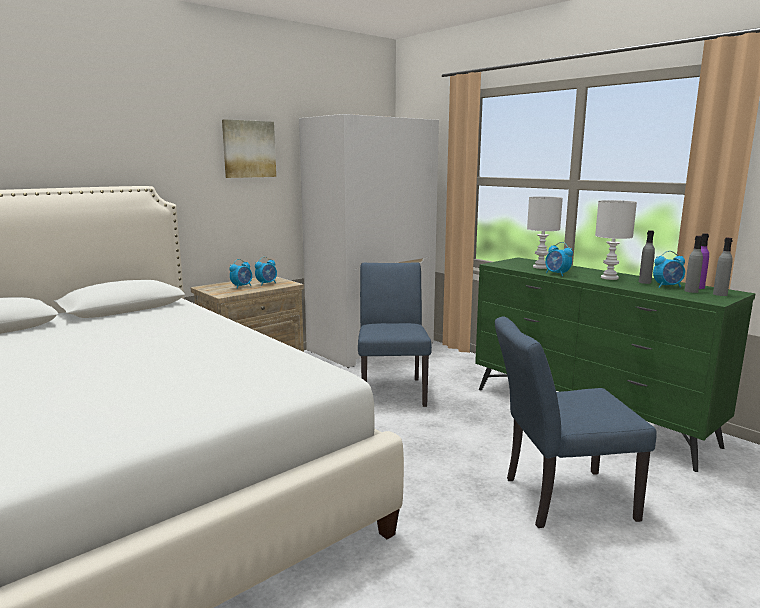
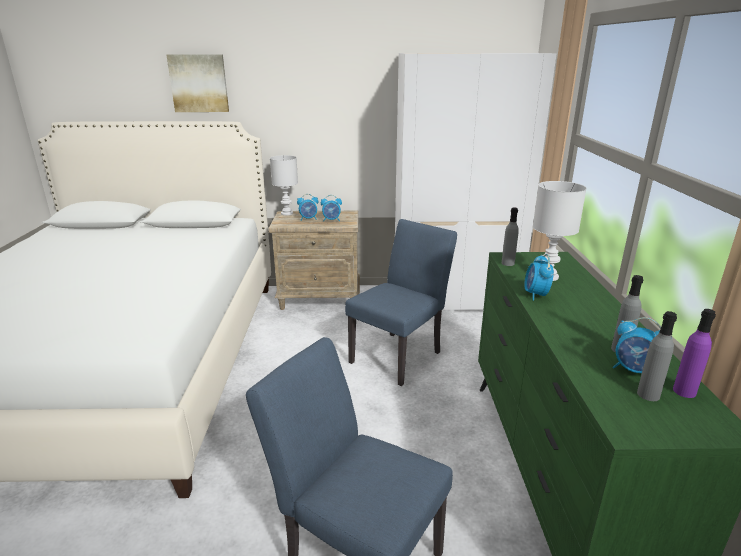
camera: 40 degrees right, 10 degrees up
picture [222,119,276,178] -> picture moved to [166,54,229,112]
white table lamp [595,200,637,280] -> white table lamp moved to [270,155,298,215]
grey bottle [713,238,733,296] -> grey bottle moved to [502,208,519,266]

